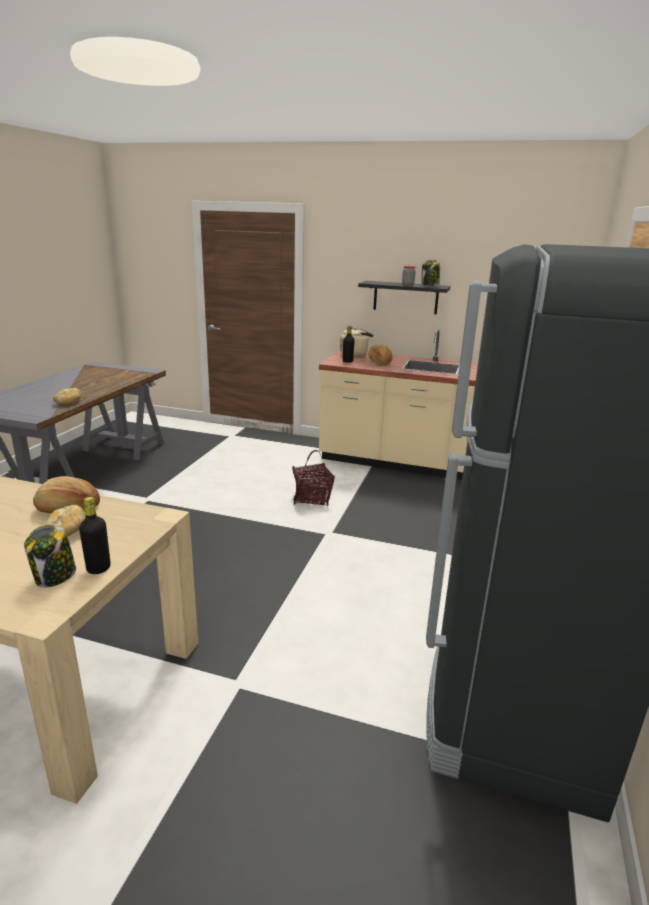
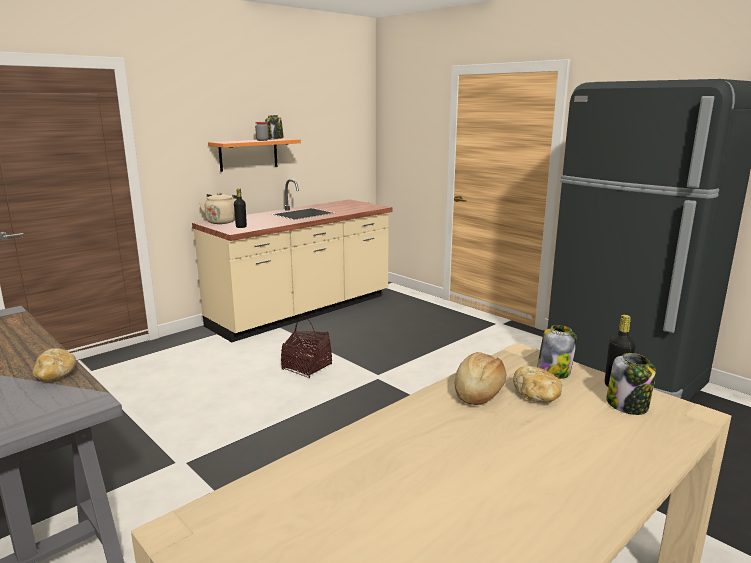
camera: 60 degrees left, 5 degrees down
black shelf [358,281,450,314] -> orange shelf [208,138,301,172]
bread [368,344,393,365] -> none
none -> jar [537,325,577,379]

